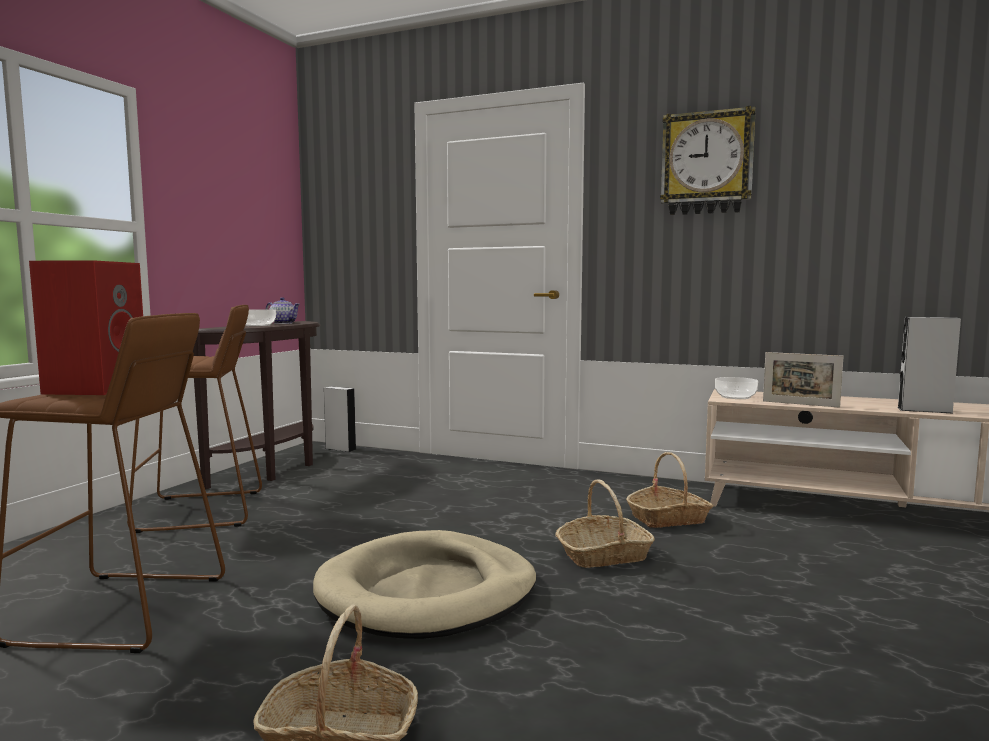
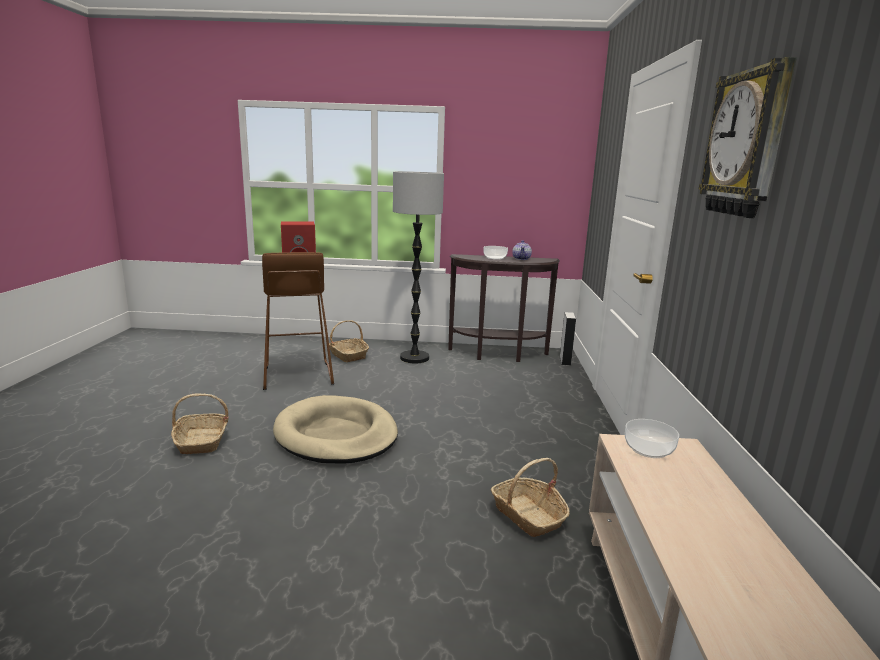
camera: 70 degrees right, 10 degrees up
brown stool [127,305,262,533] -> floor lamp [393,171,444,363]
basket [555,479,655,568] -> basket moved to [329,320,369,362]
picture frame [763,352,844,408] -> none
grey speaker [897,317,961,414] -> none

